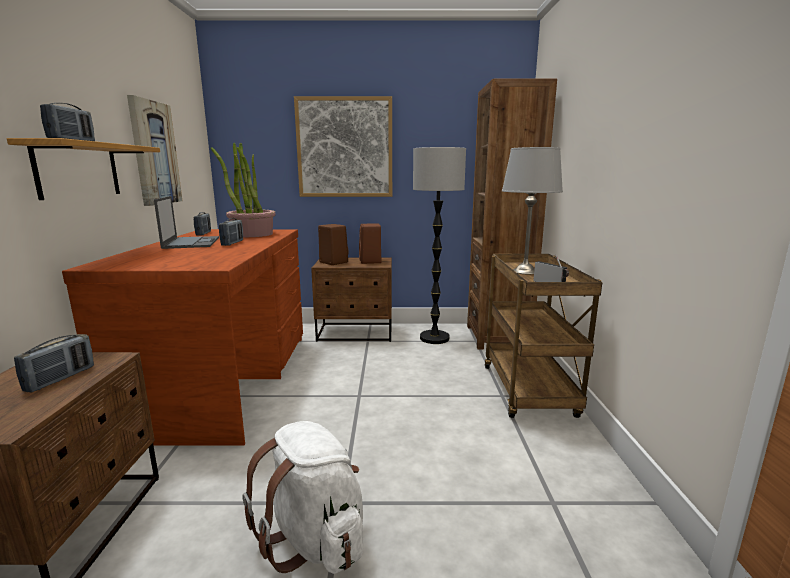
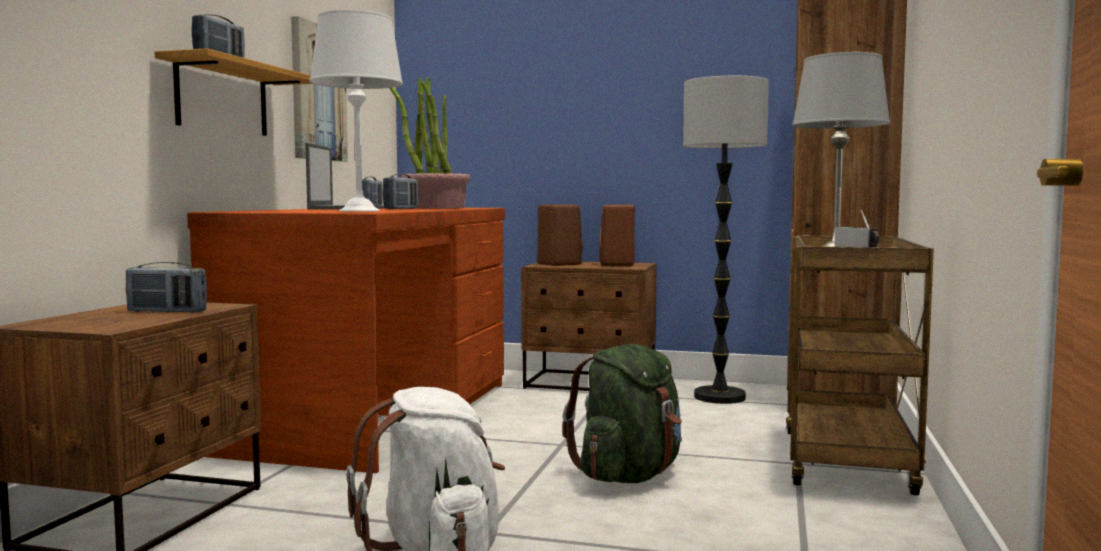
camera: 15 degrees right, 10 degrees down
radio [14,334,94,393] -> radio turned 60 degrees clockwise [126,262,207,313]
picture [294,96,392,197] -> none
none -> white table lamp [310,9,403,212]
none -> green backpack [562,344,682,483]

